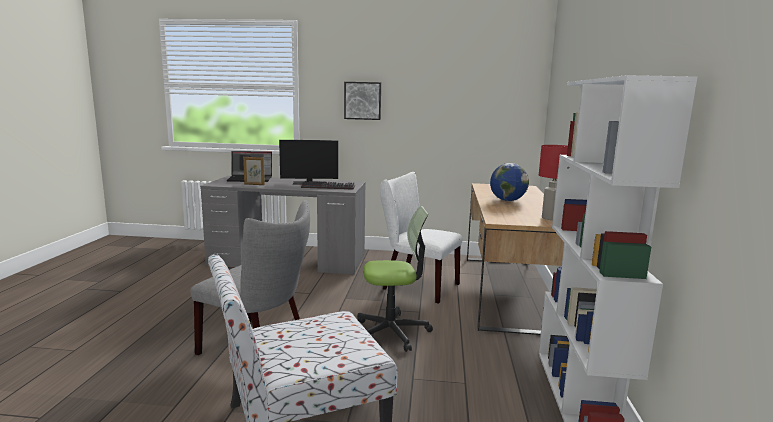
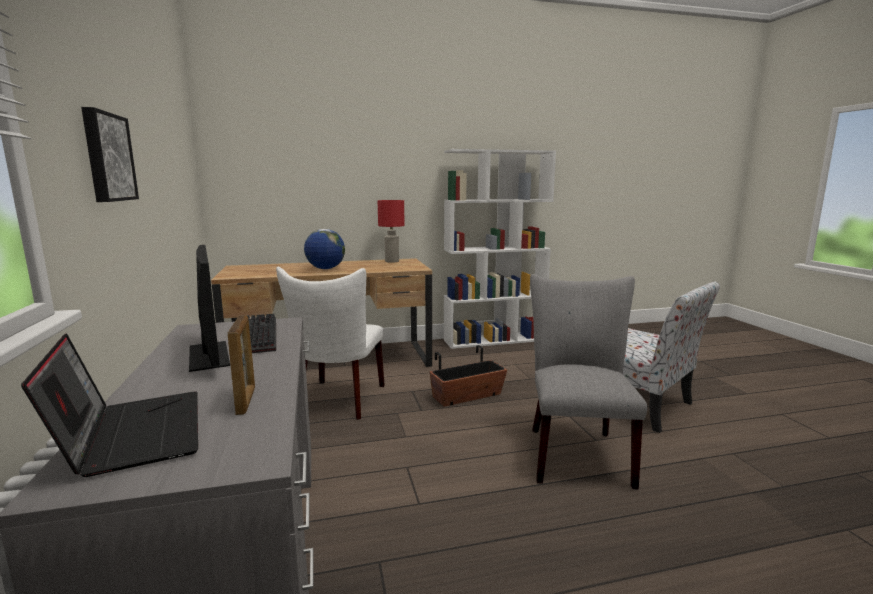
camera: 110 degrees left, 0 degrees up
office chair [357,206,433,352] -> planter [429,345,507,407]

